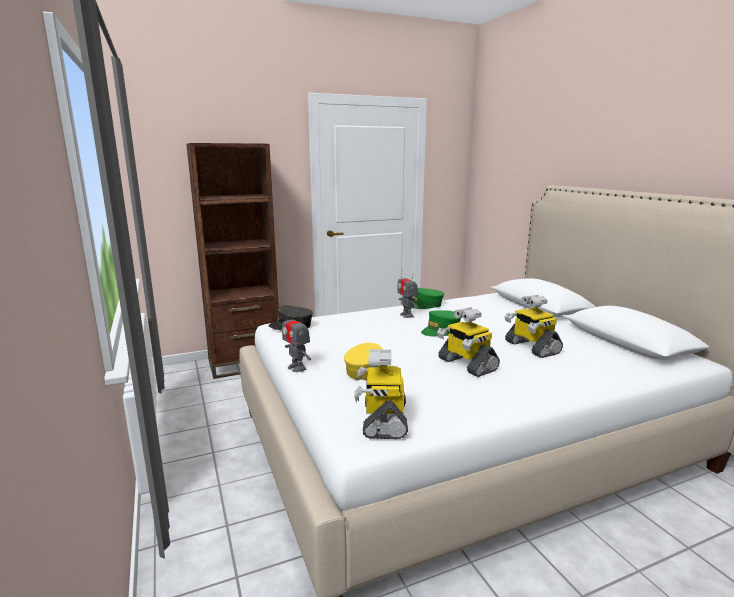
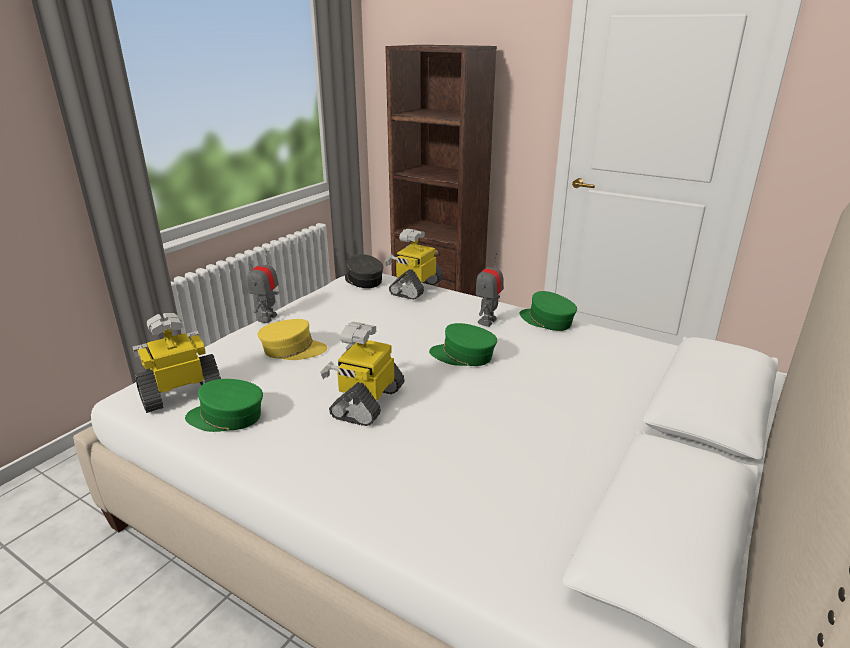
camera: 55 degrees right, 10 degrees up
toy robot [505,295,563,358] -> toy robot moved to [385,229,444,300]
none -> green cap [185,379,263,432]

